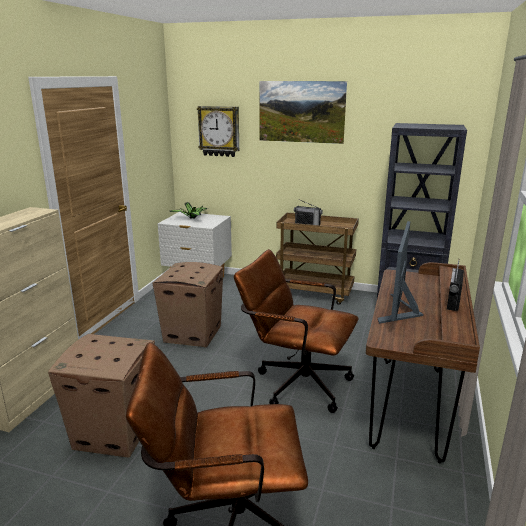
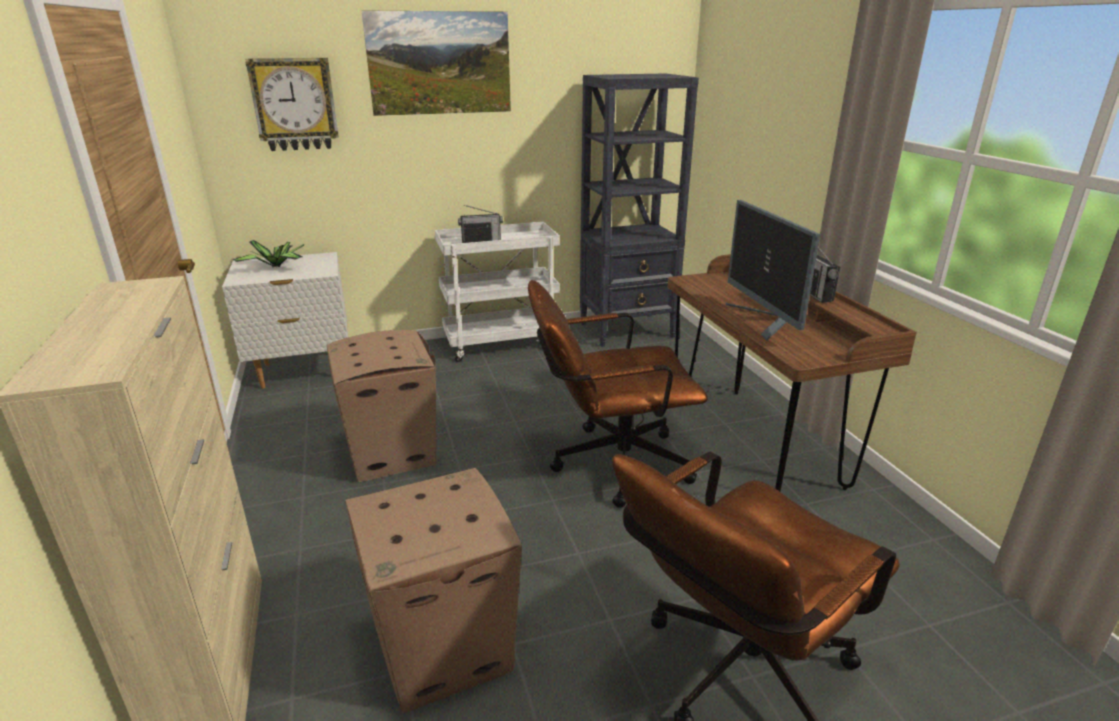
camera: 35 degrees left, 5 degrees up
brown cart [276,213,359,305] -> white cart [435,222,560,362]

